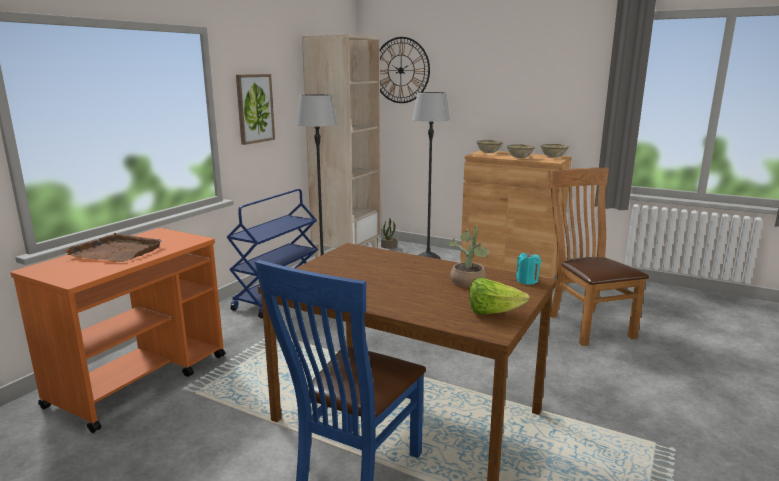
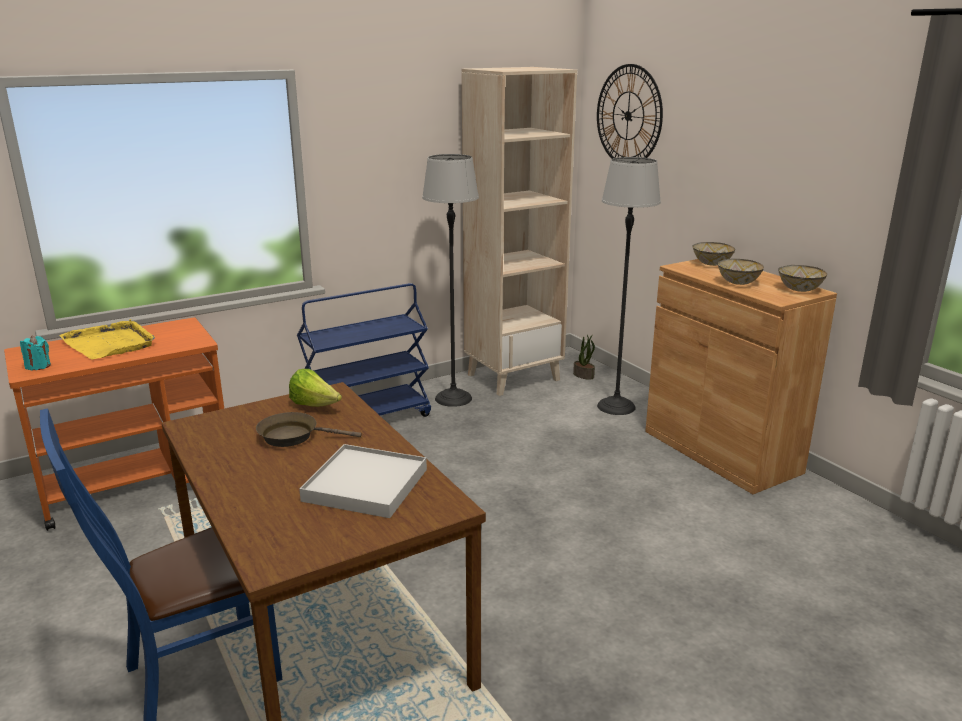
camera: 30 degrees right, 5 degrees up
brown tray [63,233,162,262] -> yellow tray [59,319,155,359]
picture [236,74,275,145] -> none
potted plant [449,225,489,288] -> white tray [299,444,427,518]
lettuce [469,278,530,315] -> lettuce moved to [289,369,342,407]
turquoise candle [516,252,541,285] -> turquoise candle moved to [20,336,51,370]
brown chair [549,167,649,346] -> none
none -> brown frying pan [256,412,362,447]

